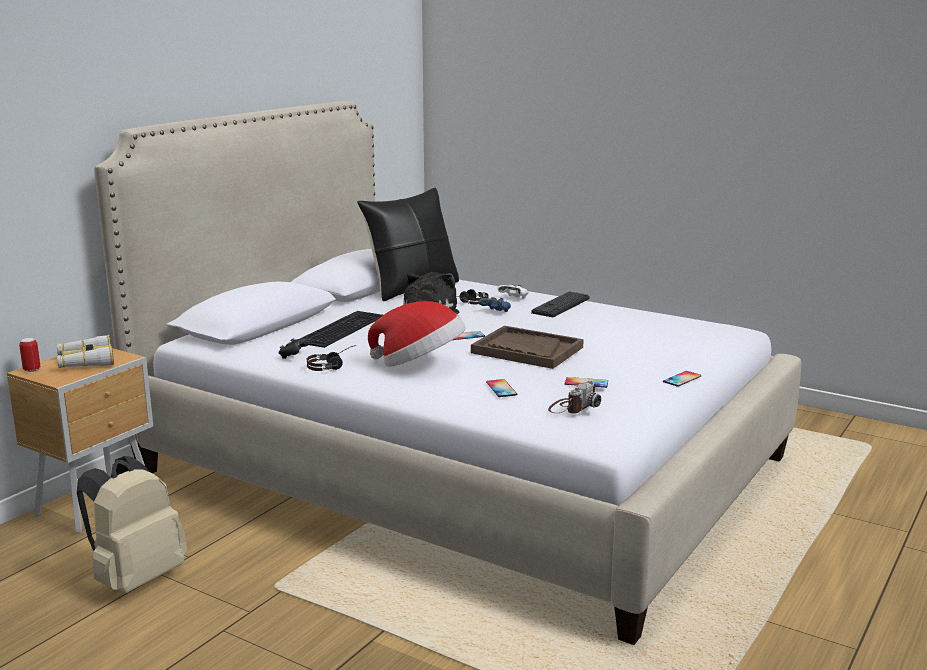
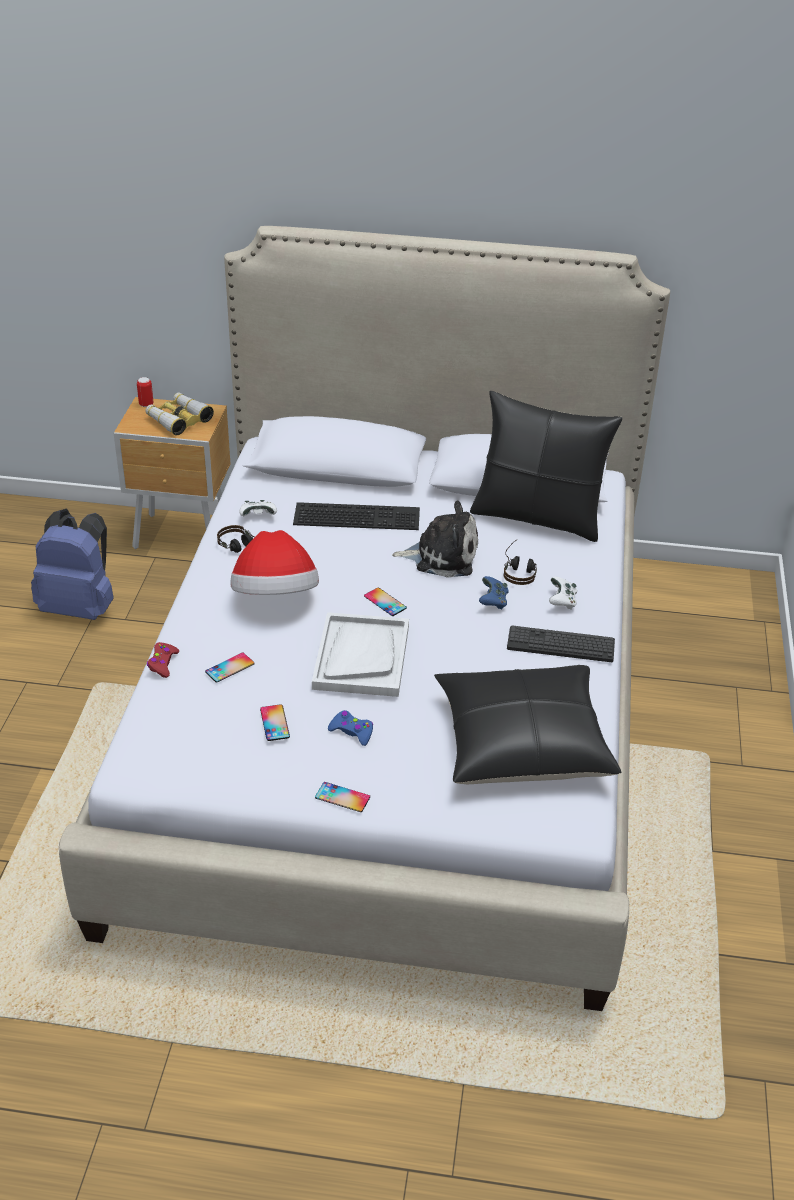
camera: 65 degrees right, 20 degrees up
beige backpack [77,456,187,593] -> blue backpack [31,509,114,620]
black game controller [279,338,312,359] -> white game controller [239,500,277,516]
brown tray [471,326,584,369] -> white tray [312,612,409,697]
camera [548,381,601,414] -> none
none -> red game controller [147,642,179,678]
none -> blue game controller [328,710,373,746]
none -> black pillow [434,665,621,784]

